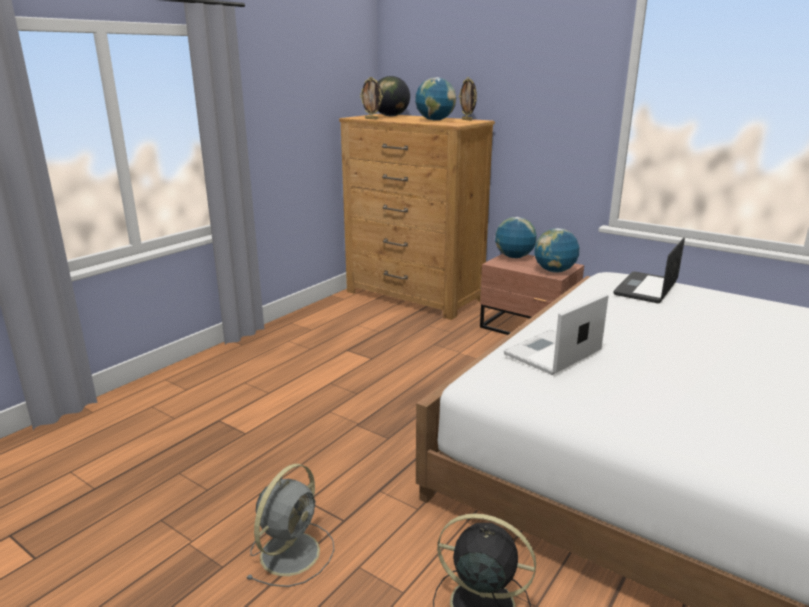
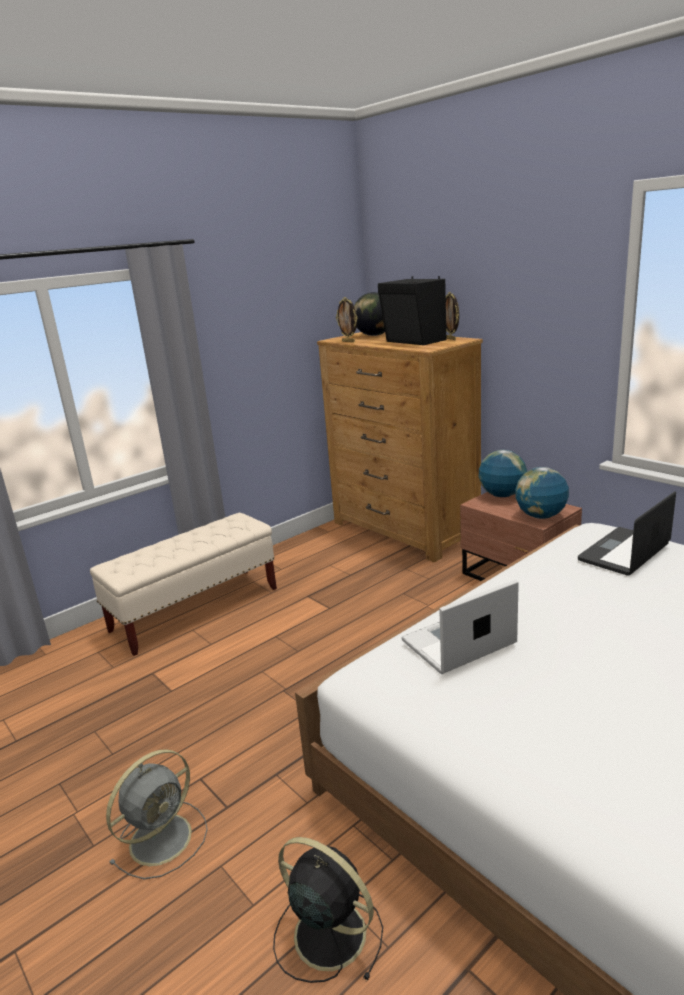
camera: 15 degrees right, 0 degrees up
globe [415,77,456,120] -> black speaker [378,276,446,345]
none -> beige bench [90,513,277,656]

